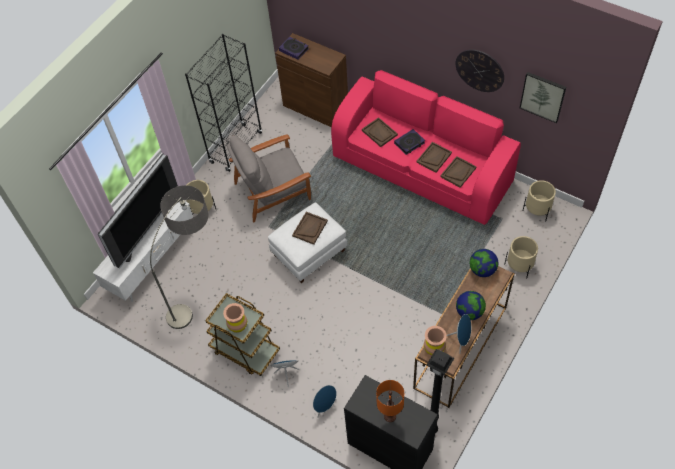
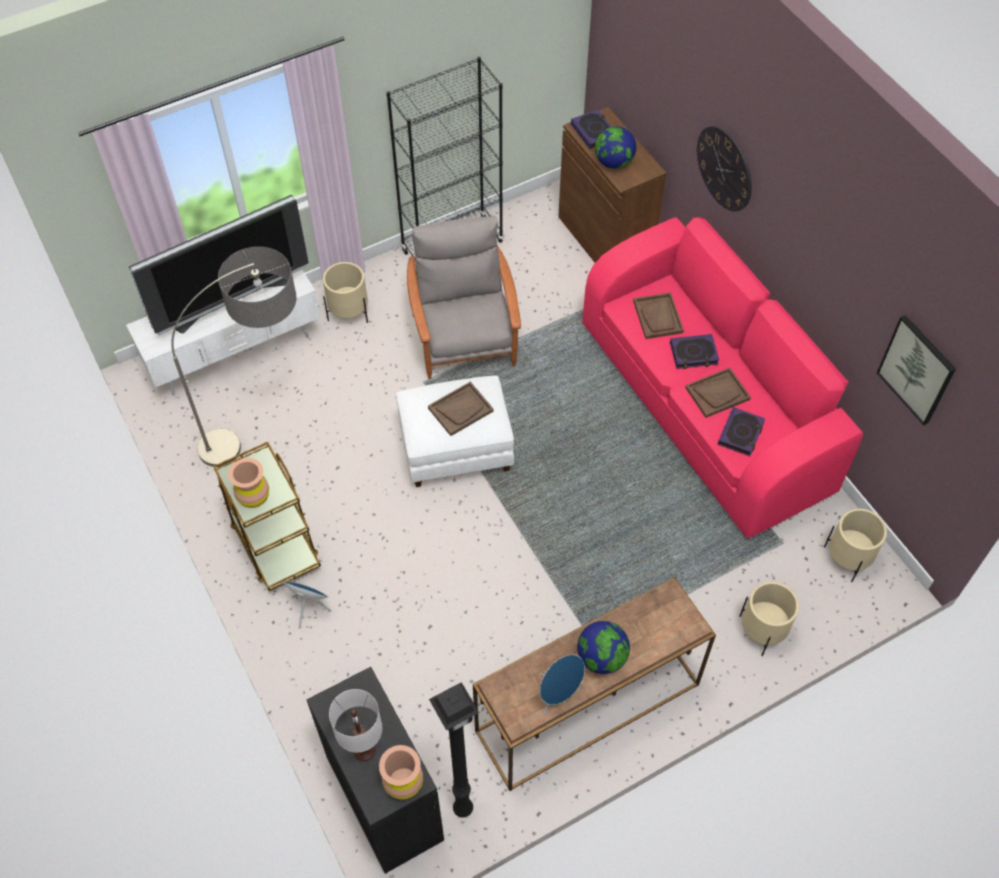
camera: 25 degrees right, 0 degrees up
grey armchair [227,135,311,223] -> grey armchair turned 75 degrees clockwise [407,216,521,379]
blue speaker [313,385,337,418] -> none
orange table lamp [376,380,404,422] -> white table lamp [329,689,382,761]
brown vase [424,326,447,355] -> brown vase moved to [379,745,423,800]
brown tray [440,156,477,188] -> book [718,407,765,456]
wall clock [455,49,504,92] -> wall clock moved to [697,126,752,212]
globe [469,249,498,277] -> globe moved to [595,126,637,169]

